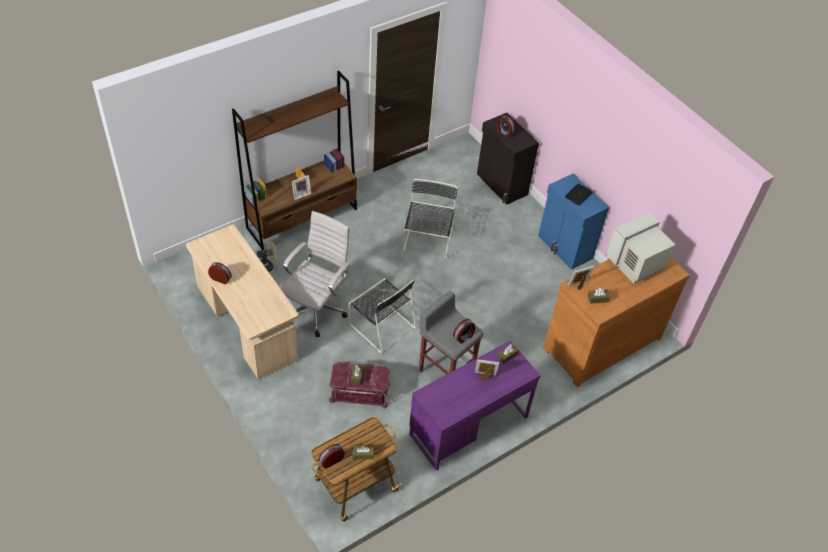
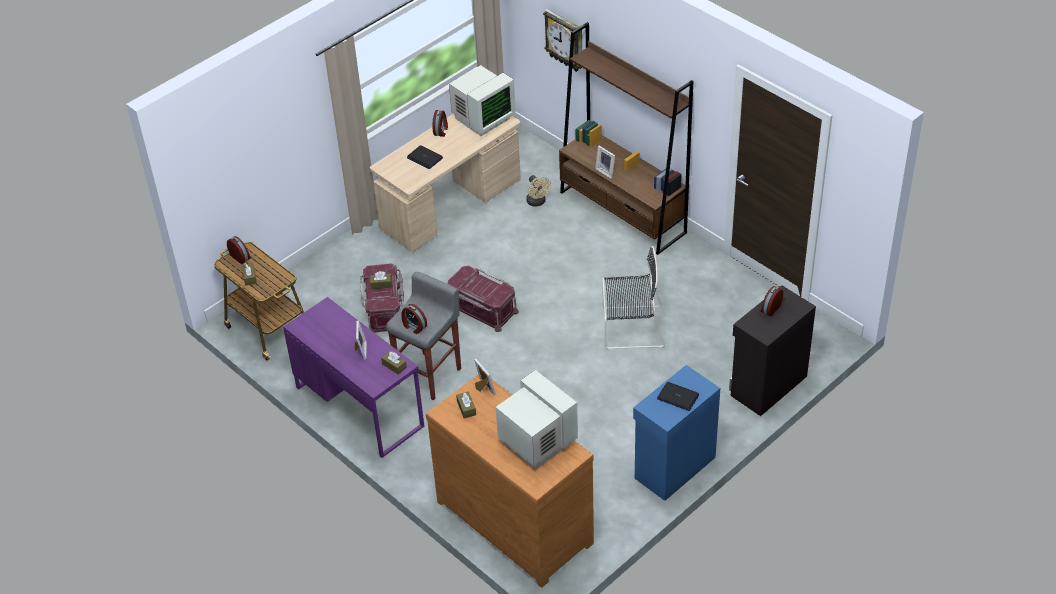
camera: 85 degrees right, 5 degrees down
white office chair [280,211,351,337] -> none
black chair [349,278,416,353] -> red storage box [448,266,519,332]
none -> laptop [407,145,443,169]
none -> monitor [449,65,516,136]
none -> wall clock [543,9,582,72]

